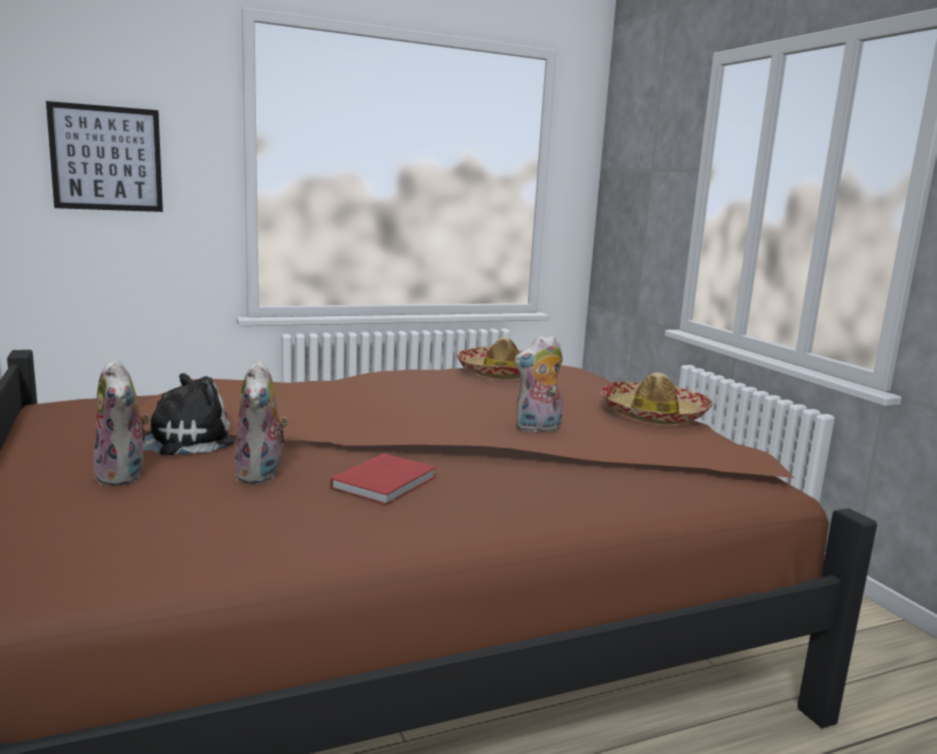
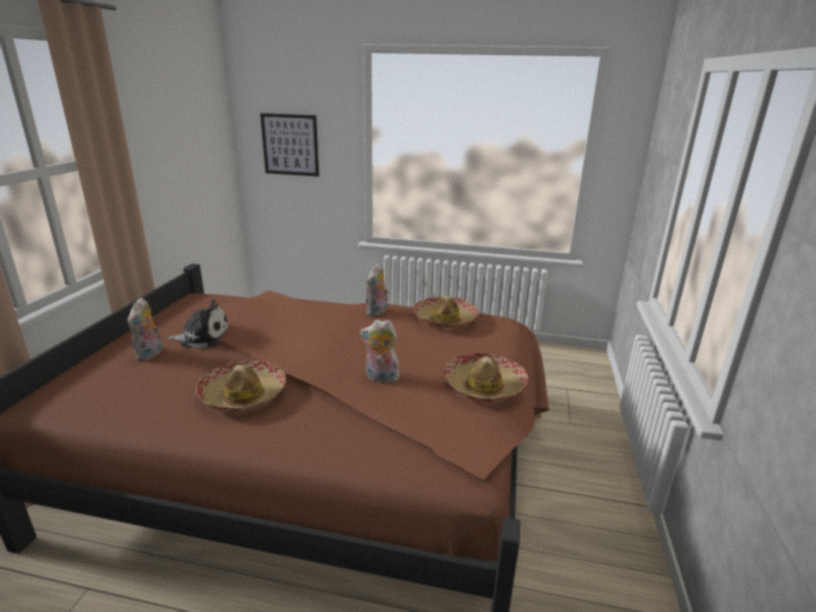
camera: 35 degrees right, 10 degrees up
plush toy [235,359,289,484] -> plush toy moved to [366,263,388,317]
red book [330,453,436,505] -> hat [195,361,286,411]

